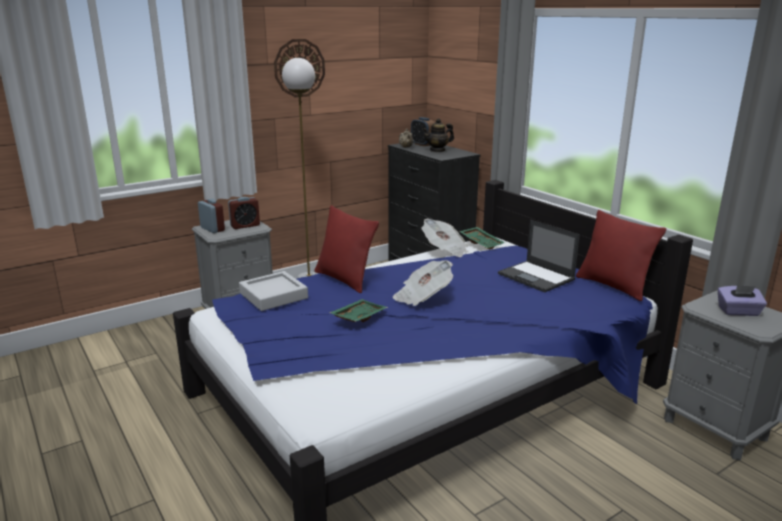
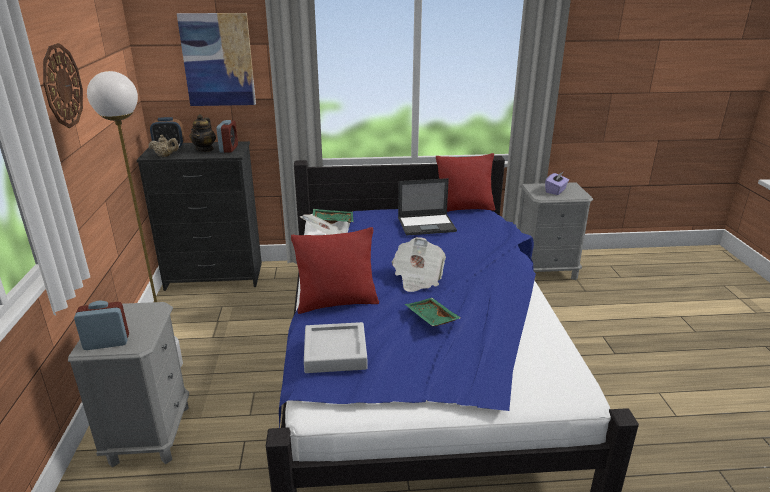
camera: 60 degrees left, 5 degrees up
alarm clock [228,197,260,229] -> alarm clock moved to [216,120,238,153]
none -> picture [177,13,256,106]

